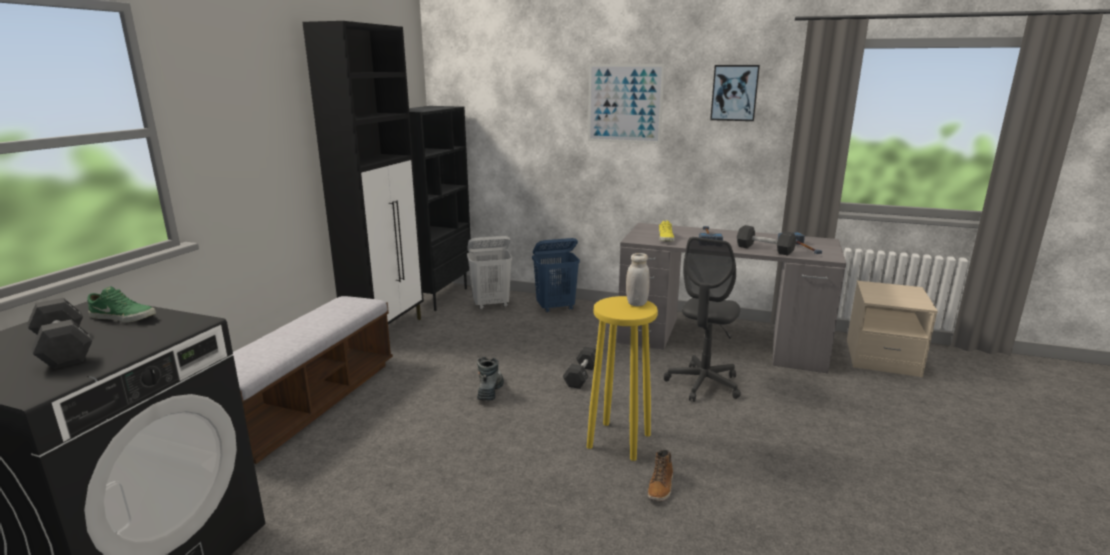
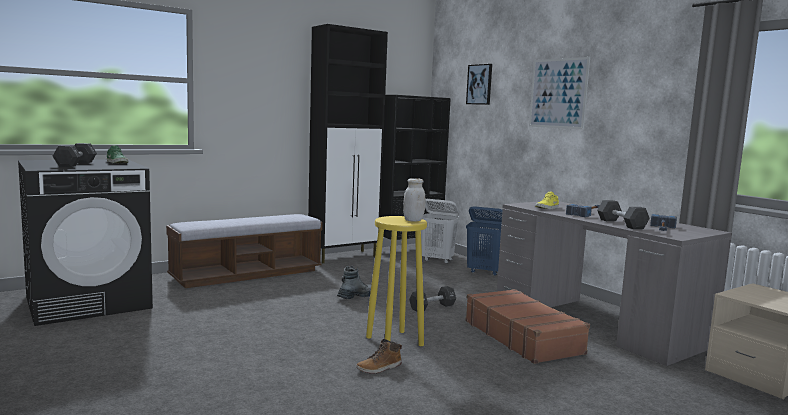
camera: 35 degrees right, 10 degrees down
grey office chair [664,237,741,402] -> brown suitcase [465,289,590,364]
picture [710,65,760,121] -> picture moved to [466,64,492,105]

